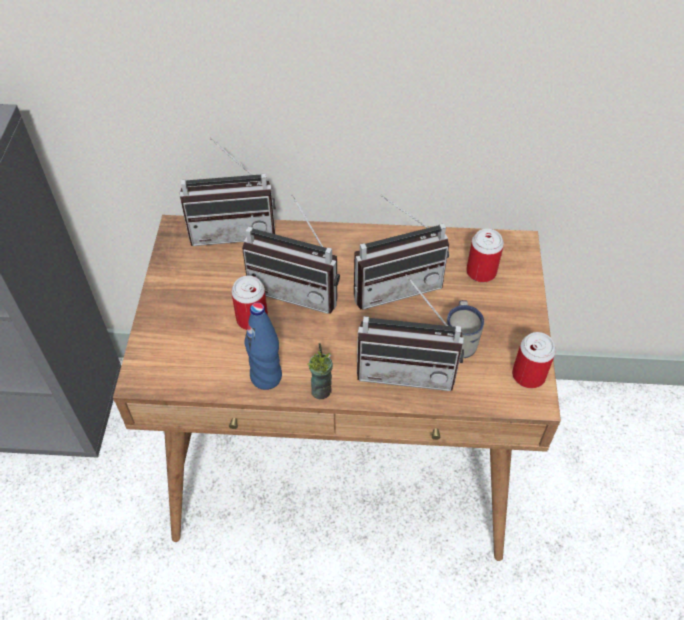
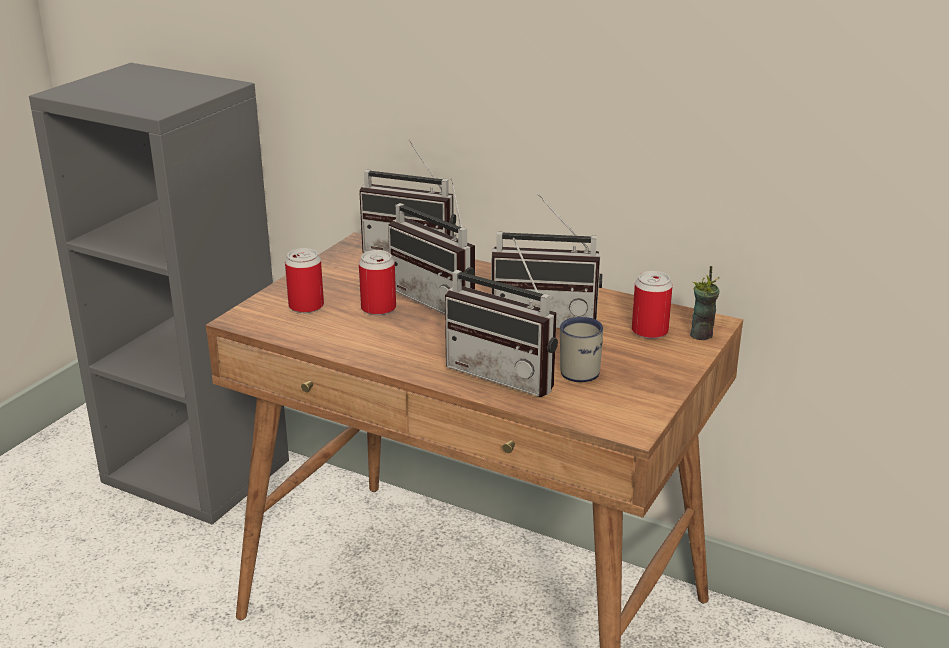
camera: 25 degrees right, 25 degrees down
blue bottle [244,302,282,390] -> none
cup [307,343,333,399] -> cup moved to [690,266,720,340]
can [512,332,556,388] -> can moved to [285,248,324,313]

